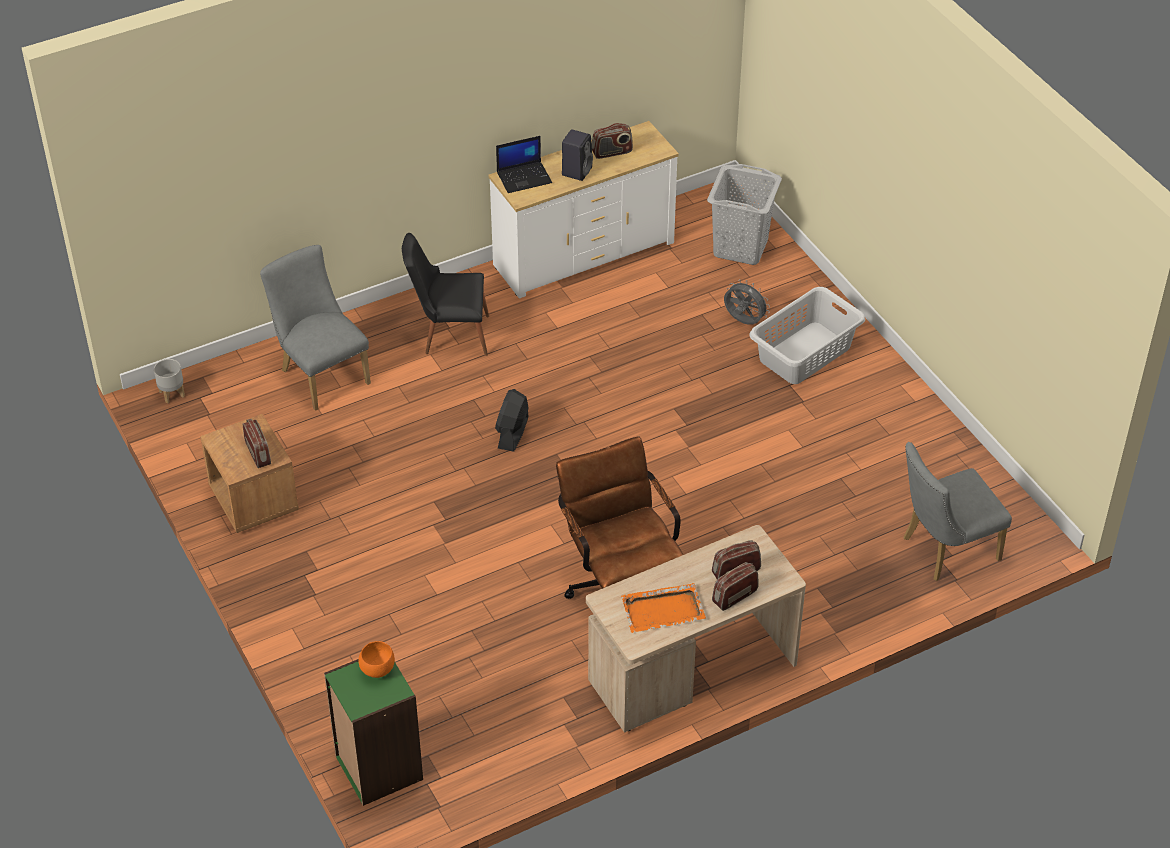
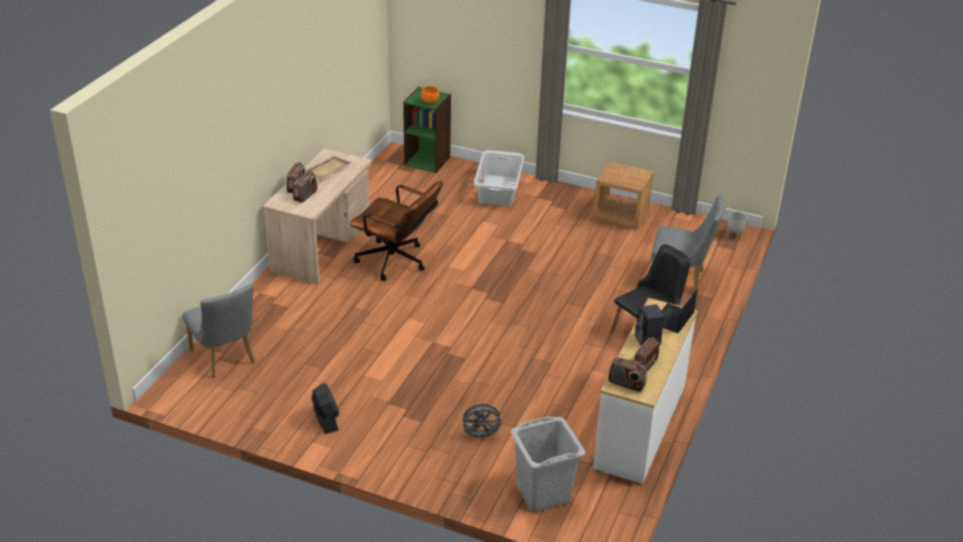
camera: 140 degrees right, 10 degrees down
radio [243,419,271,468] -> radio moved to [608,357,647,392]
black fan [495,389,529,452] -> black fan moved to [312,383,339,434]
orange tray [621,583,706,633] -> beige tray [305,155,352,180]
grey laundry basket [749,287,865,384] -> grey laundry basket moved to [474,150,525,206]
grey chair [904,442,1012,581] -> grey chair turned 120 degrees clockwise [183,284,256,378]

